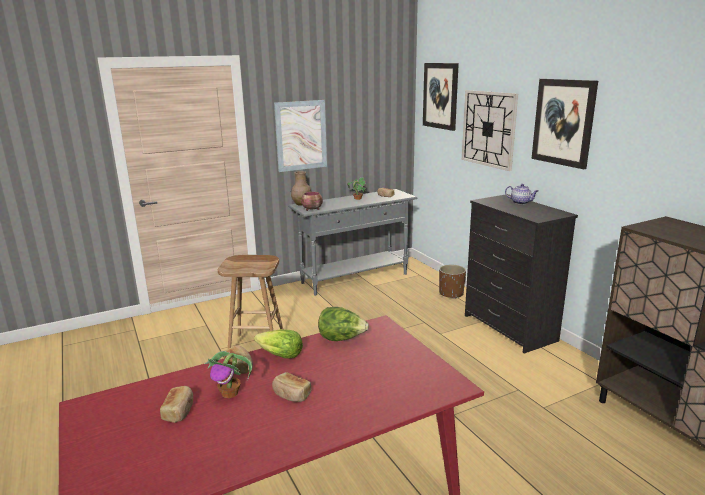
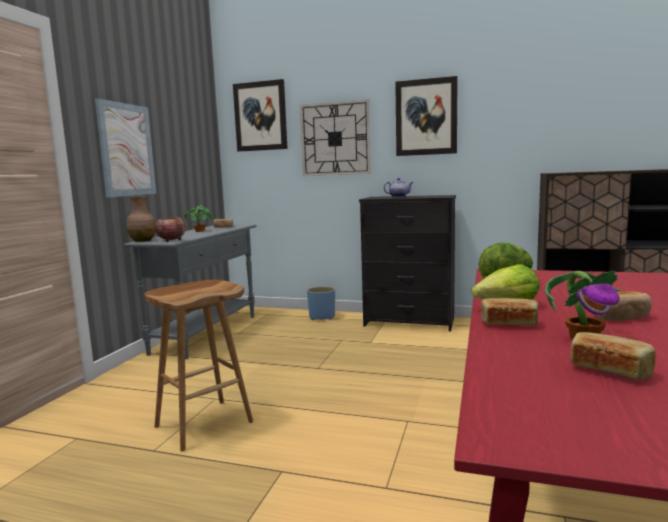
camera: 45 degrees left, 10 degrees down
brown planter [439,265,466,299] -> blue planter [307,286,335,320]

